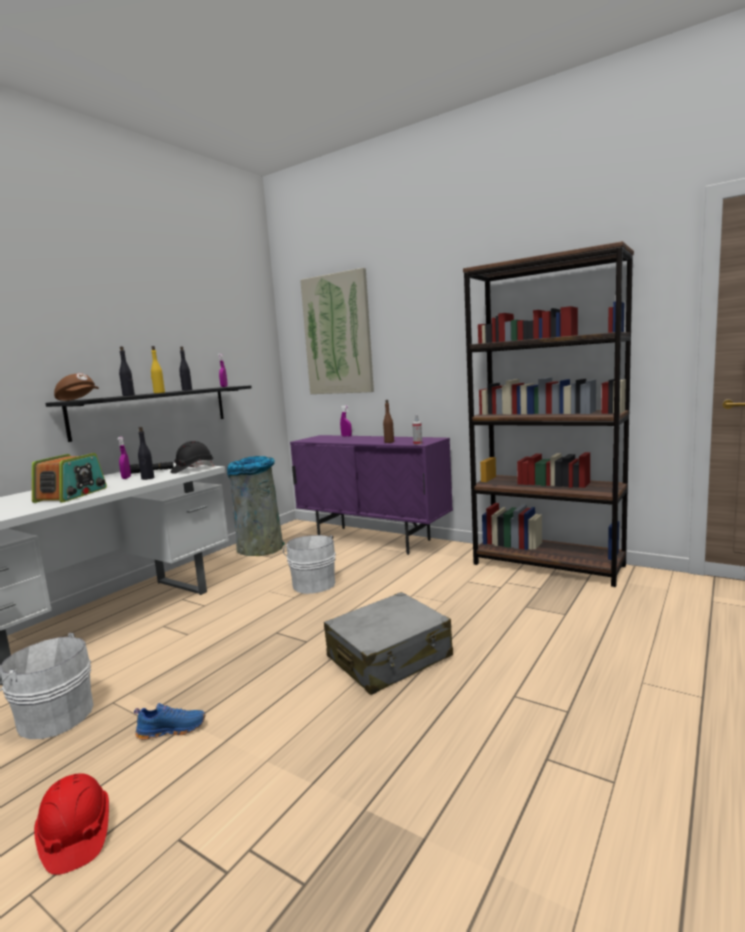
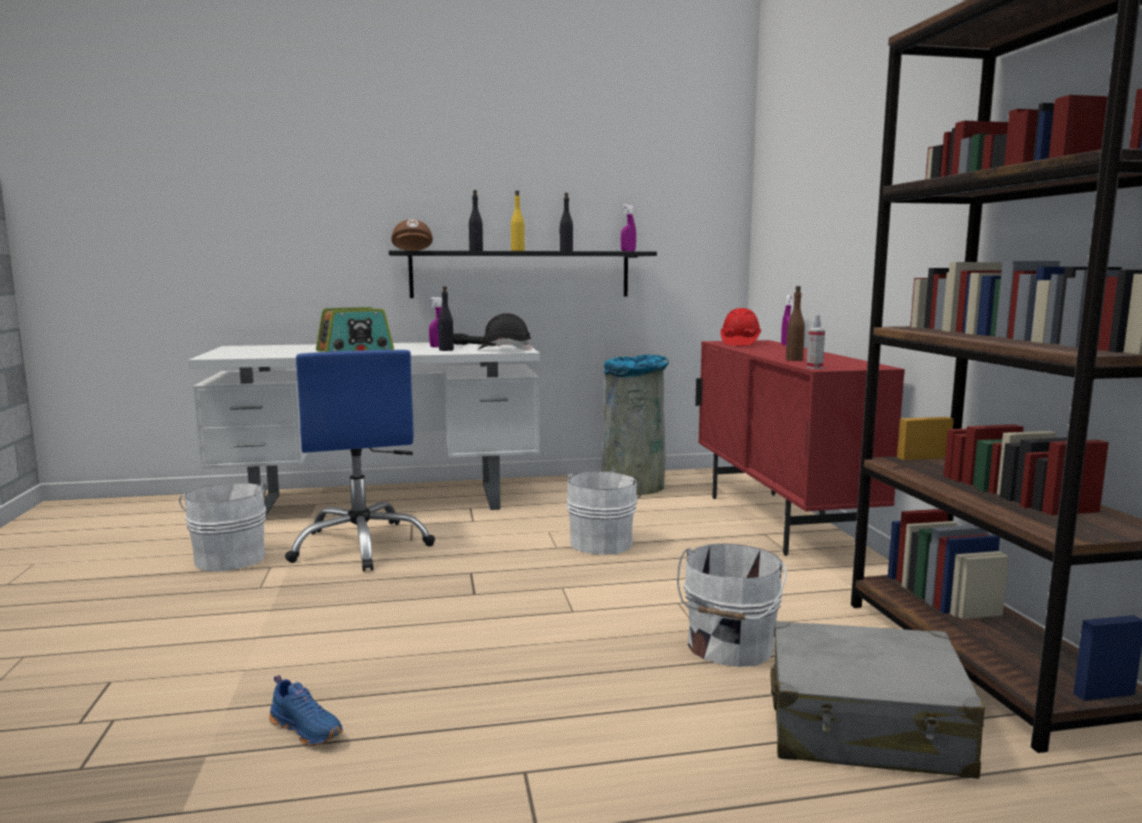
camera: 45 degrees right, 0 degrees up
red hard hat [34,773,109,875] -> red hard hat moved to [721,308,761,346]
blue shoe [134,703,205,740] -> blue shoe moved to [269,675,343,746]
purple cabinet [290,435,453,555] -> red cabinet [695,340,905,556]
picture [300,268,374,394] -> none
grey suitcase [324,592,453,695] -> grey suitcase moved to [770,621,985,779]
none -> blue office chair [285,350,435,572]
none -> white bucket [677,544,787,667]

